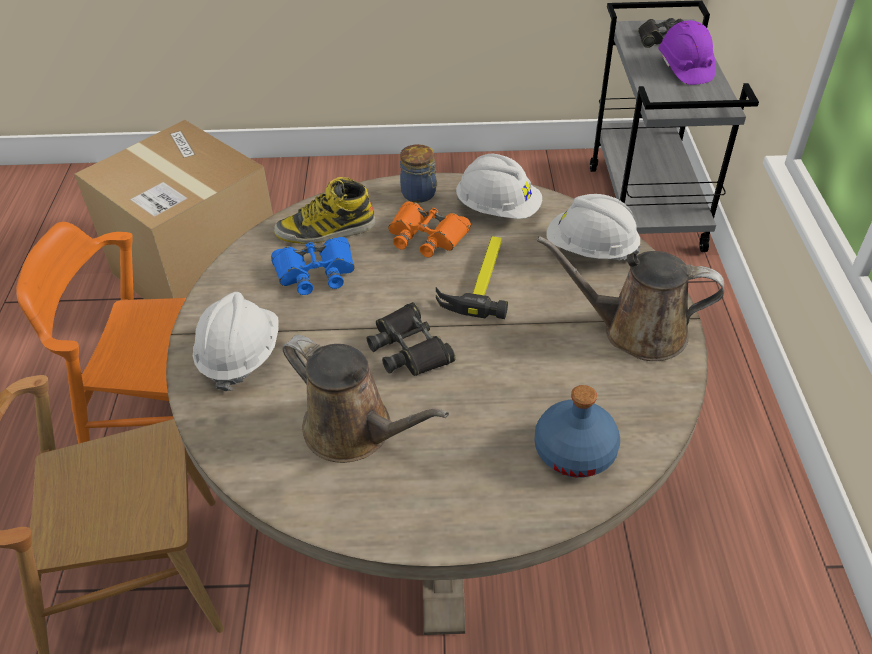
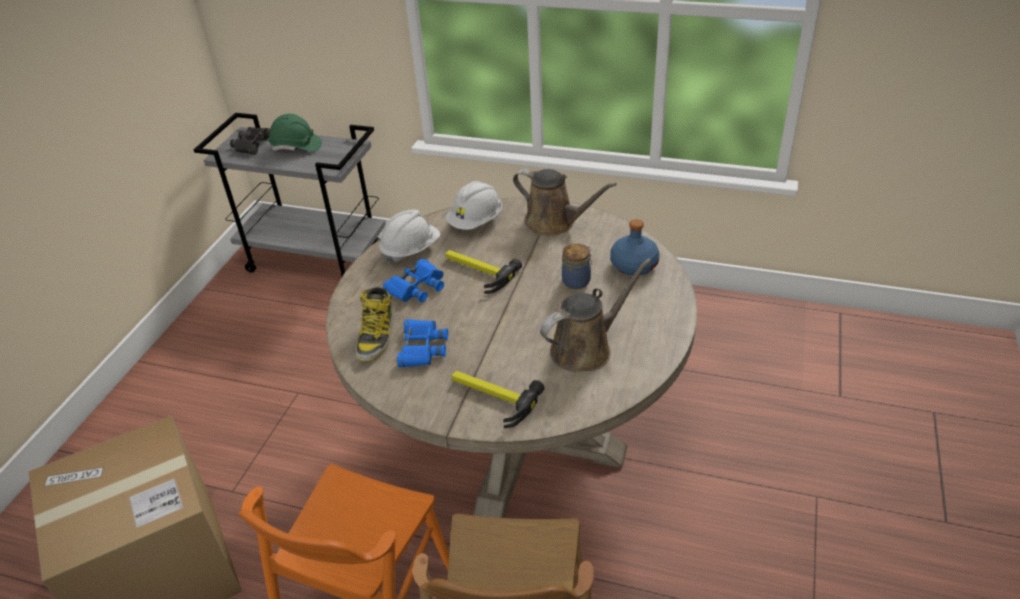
camera: 70 degrees left, 5 degrees down
white hard hat [193,292,278,391] -> hammer [451,371,545,428]
black binoculars [367,302,455,376] -> none
orange binoculars [388,201,471,257] -> blue binoculars [383,259,444,302]
jar [400,144,437,203] -> jar moved to [562,243,592,289]
brown watering can [537,236,724,361] -> brown watering can turned 90 degrees counterclockwise [513,168,617,236]
purple hard hat [659,20,716,85] -> green hard hat [269,114,322,151]

